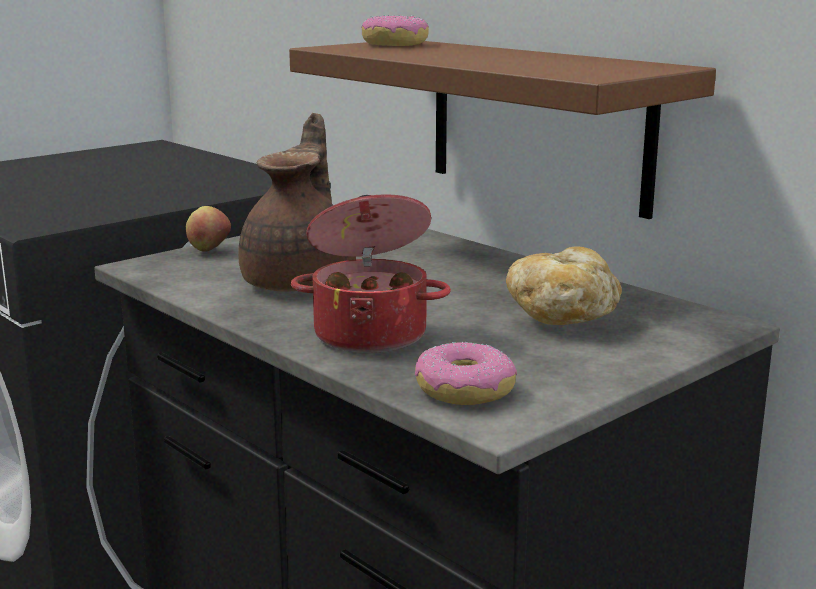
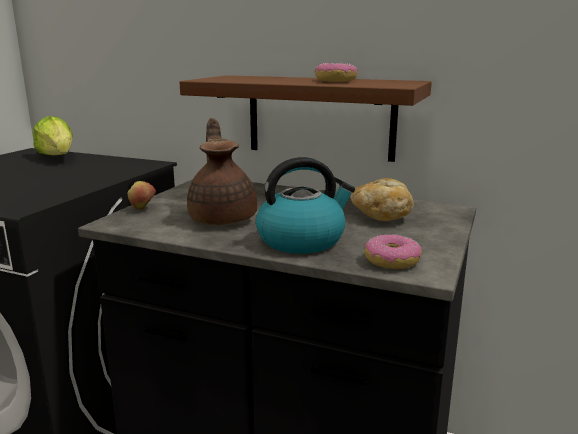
camera: 25 degrees left, 0 degrees up
cooking pot [291,194,451,353] -> kettle [256,157,355,254]
donut [362,15,429,46] -> donut moved to [314,63,357,82]
none -> lettuce [33,116,73,155]

